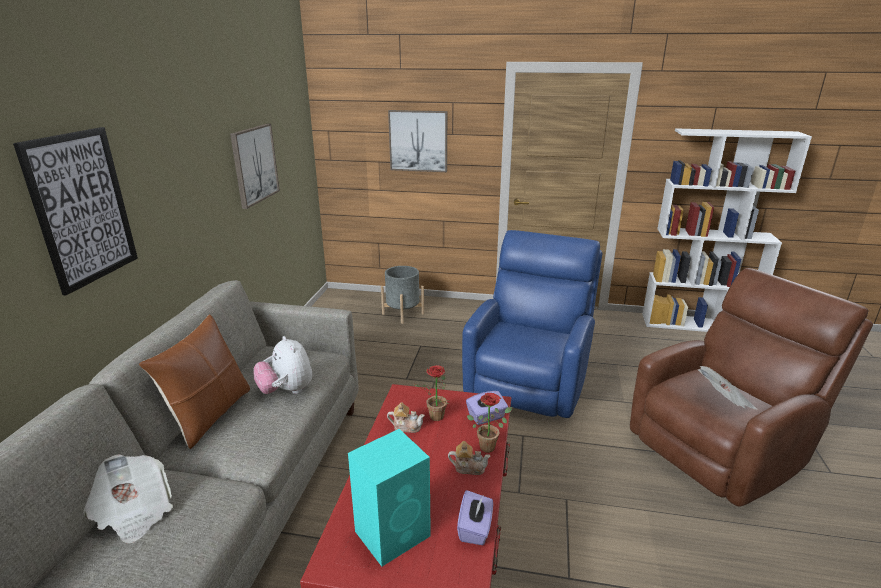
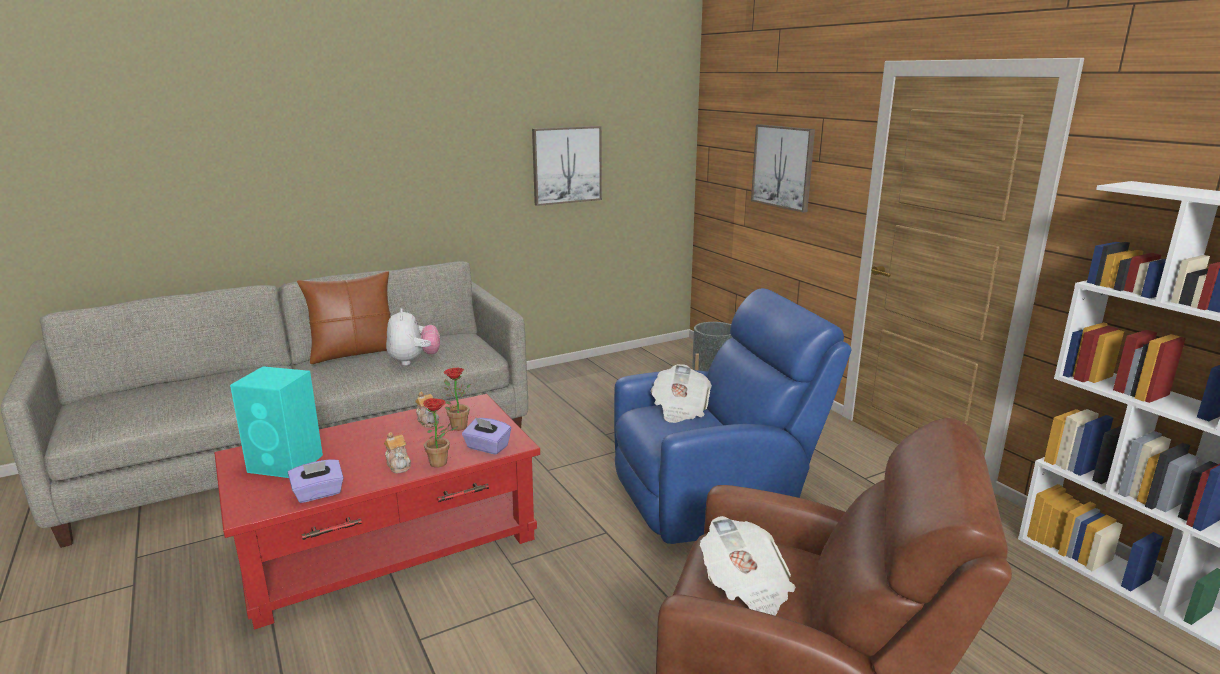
camera: 50 degrees right, 5 degrees down
picture [13,127,138,295] -> none
newspaper [83,454,173,543] -> newspaper moved to [651,364,712,423]
plush toy [254,336,312,394] -> plush toy turned 150 degrees clockwise [386,308,440,366]

